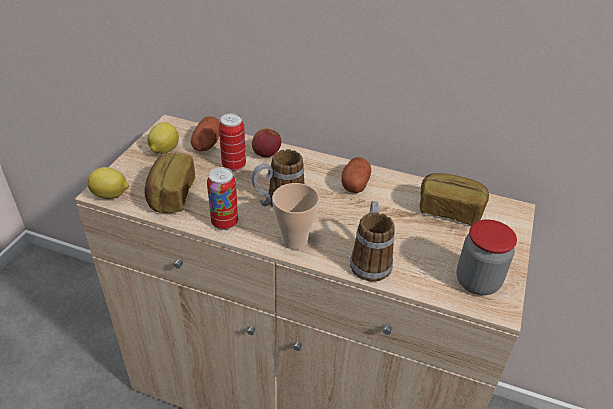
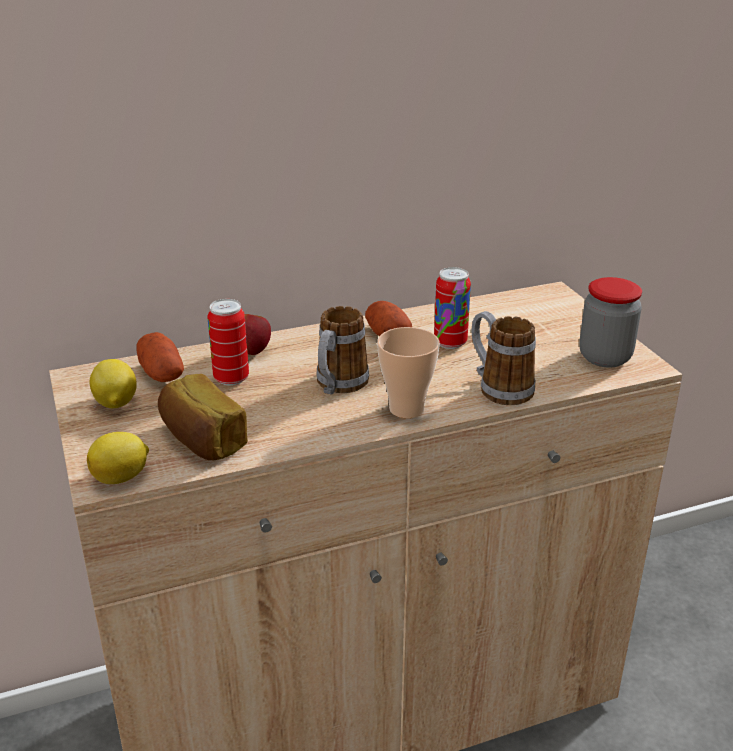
camera: 40 degrees left, 10 degrees down
can [207,167,238,230] -> can moved to [434,267,471,349]
bread [420,173,489,225] -> none

